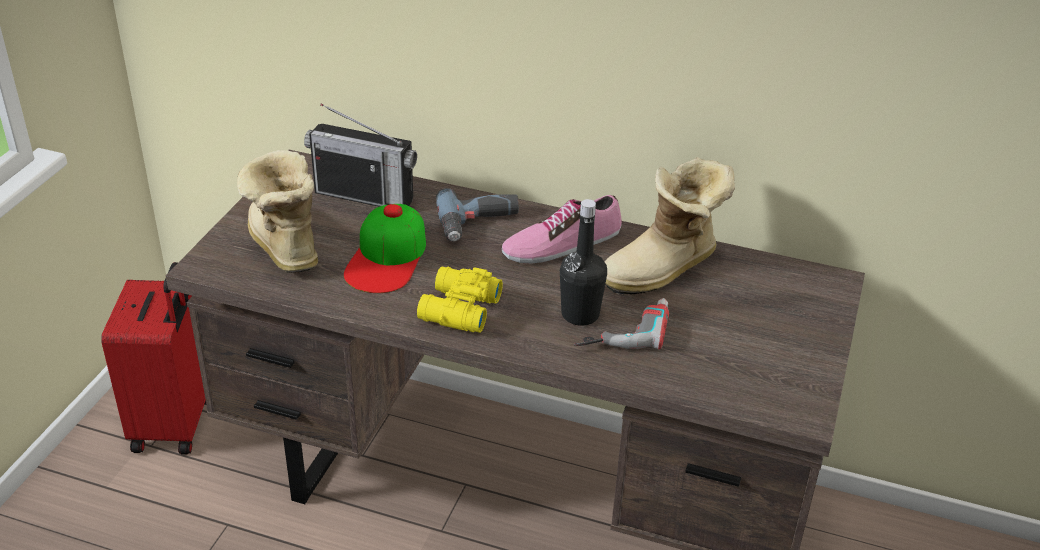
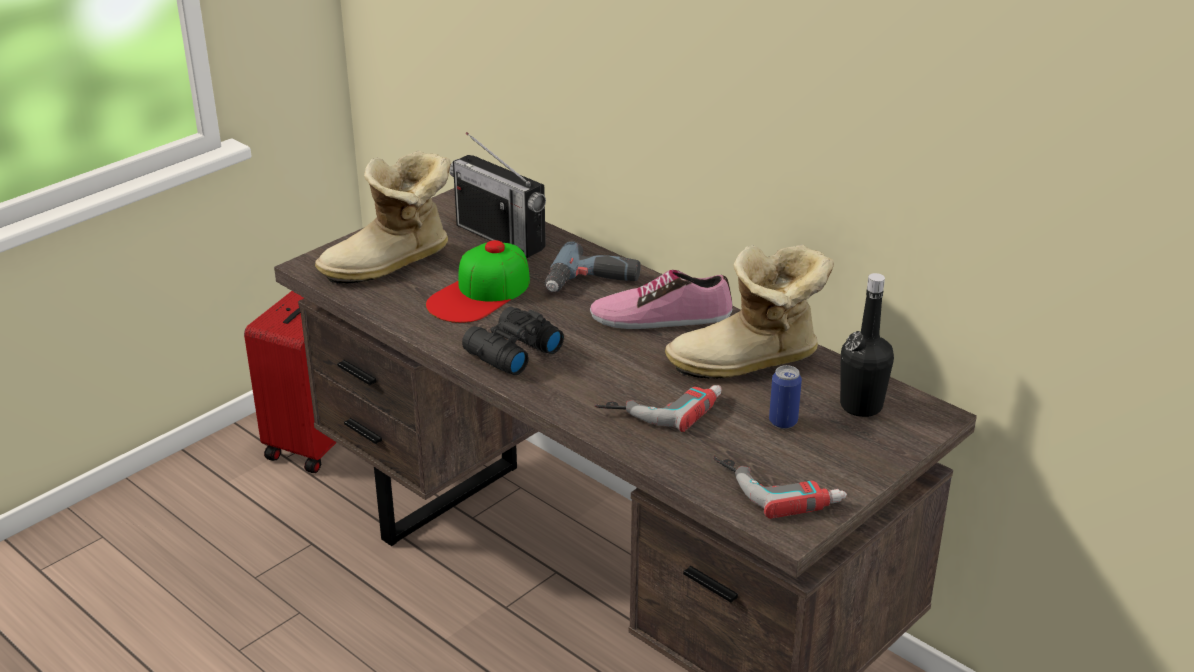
camera: 25 degrees right, 5 degrees down
boot [237,150,318,273] -> boot turned 120 degrees counterclockwise [315,150,451,284]
yellow binoculars [417,267,503,333] -> black binoculars [462,307,564,375]
black bottle [560,199,607,326] -> black bottle moved to [840,273,894,417]
none -> power drill [713,456,847,519]
none -> can [769,365,802,429]

